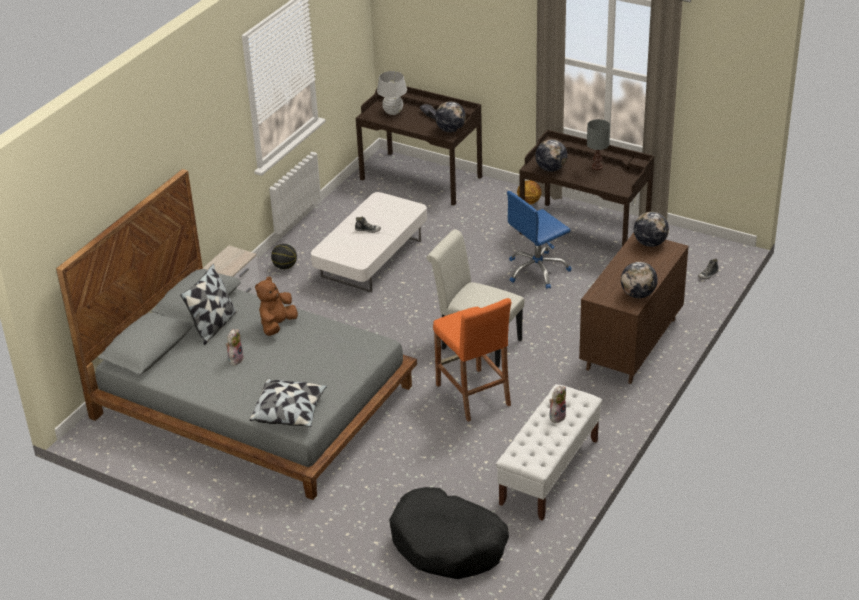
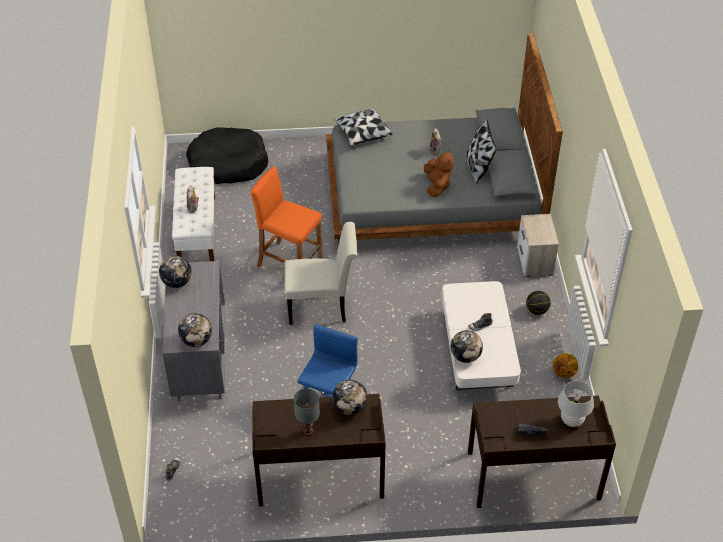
camera: 145 degrees right, 10 degrees up
globe [435,101,466,132] -> globe moved to [451,330,483,363]
basketball [517,180,542,205] -> basketball moved to [553,353,578,378]
brown dresser [579,232,688,384] -> grey dresser [162,261,225,402]

